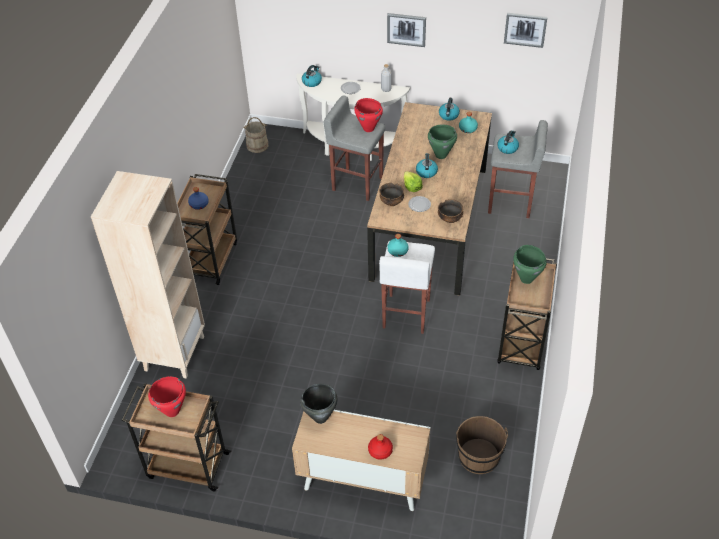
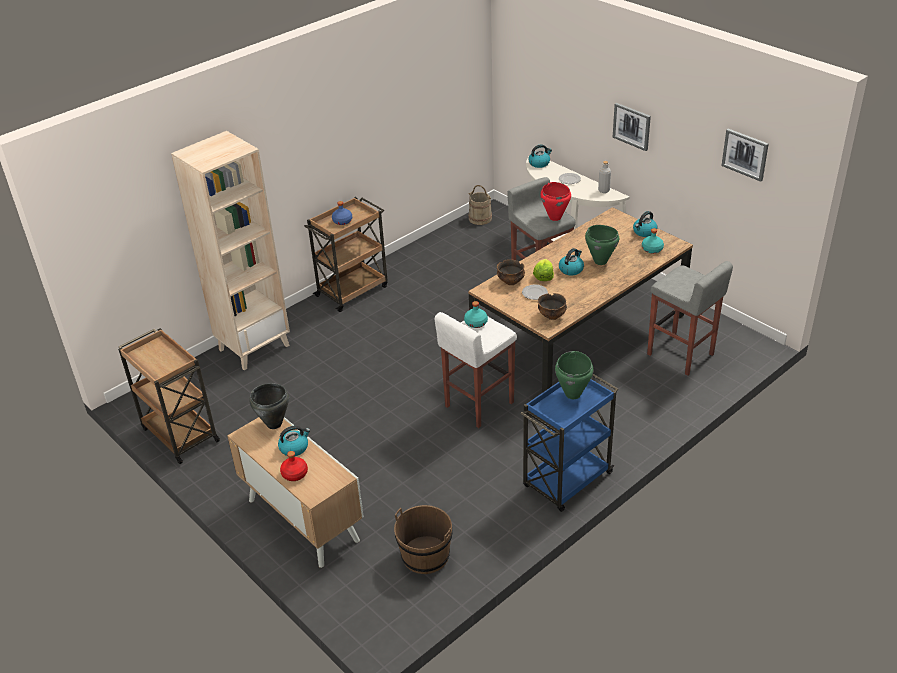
camera: 35 degrees right, 10 degrees down
red cooking pot [148,376,186,417] -> none
kettle [497,131,519,154] -> kettle moved to [278,426,310,456]
brown cart [497,258,557,370] -> blue cart [521,374,618,512]

